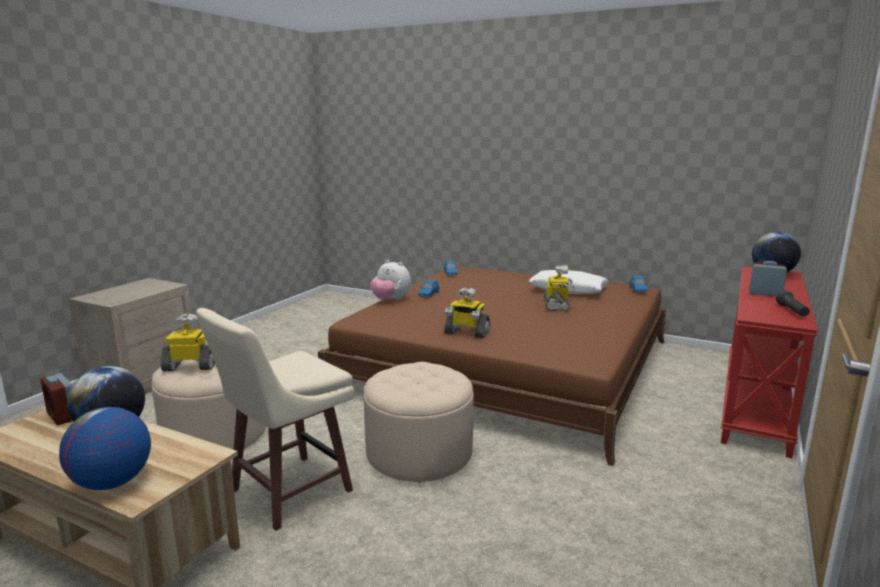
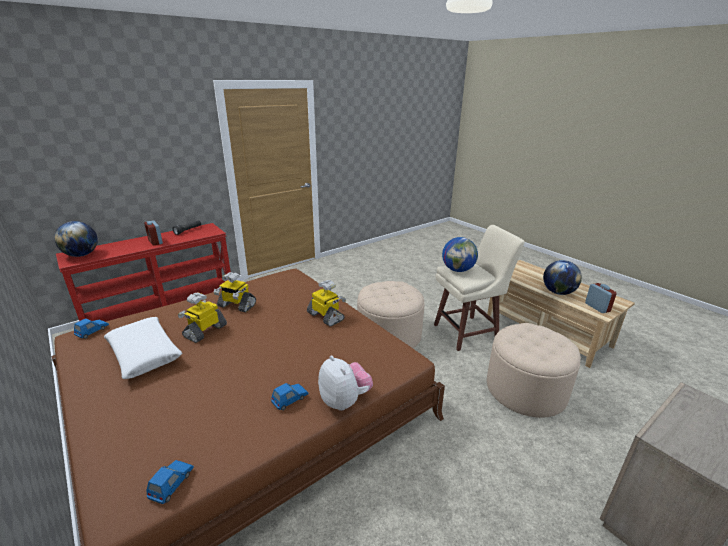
camera: 155 degrees left, 10 degrees up
globe [59,407,151,490] -> globe moved to [442,237,478,272]
toy robot [161,314,215,371] -> toy robot moved to [214,272,256,312]

